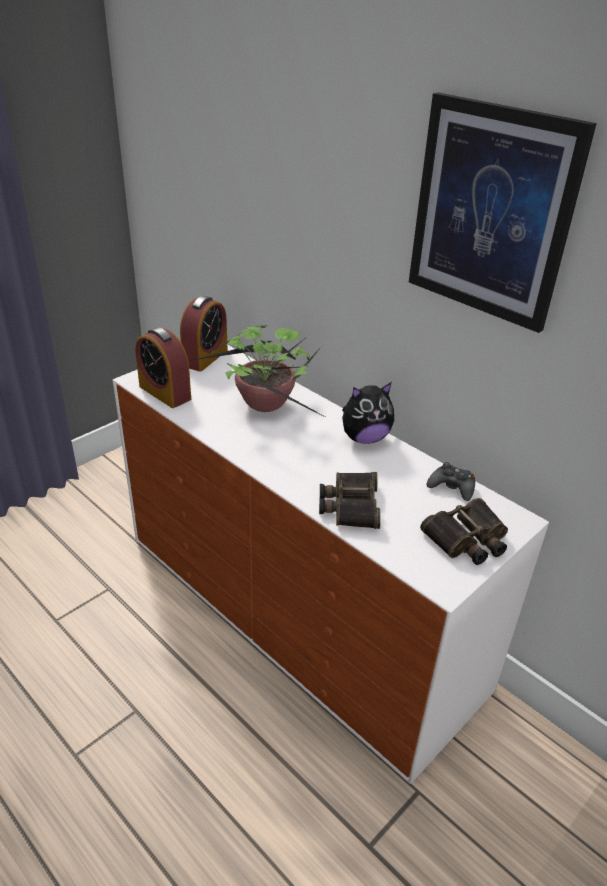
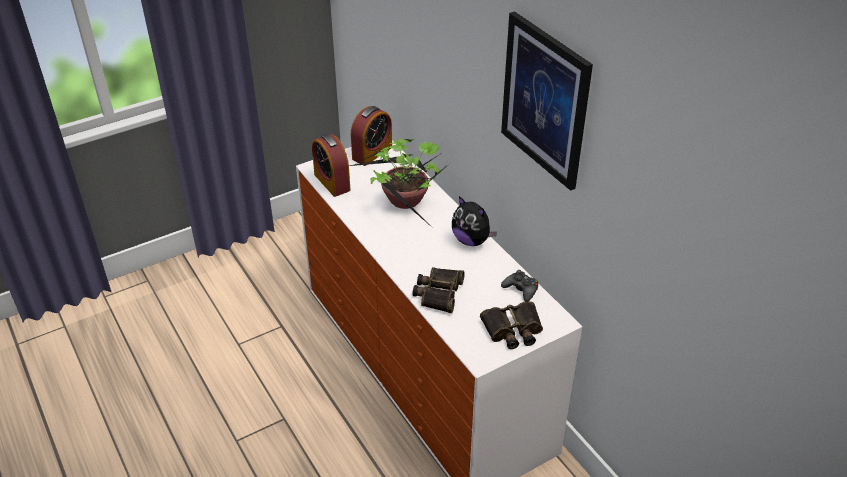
camera: 15 degrees right, 5 degrees up
plush toy [342,382,394,444] -> plush toy turned 45 degrees clockwise [452,196,497,246]

